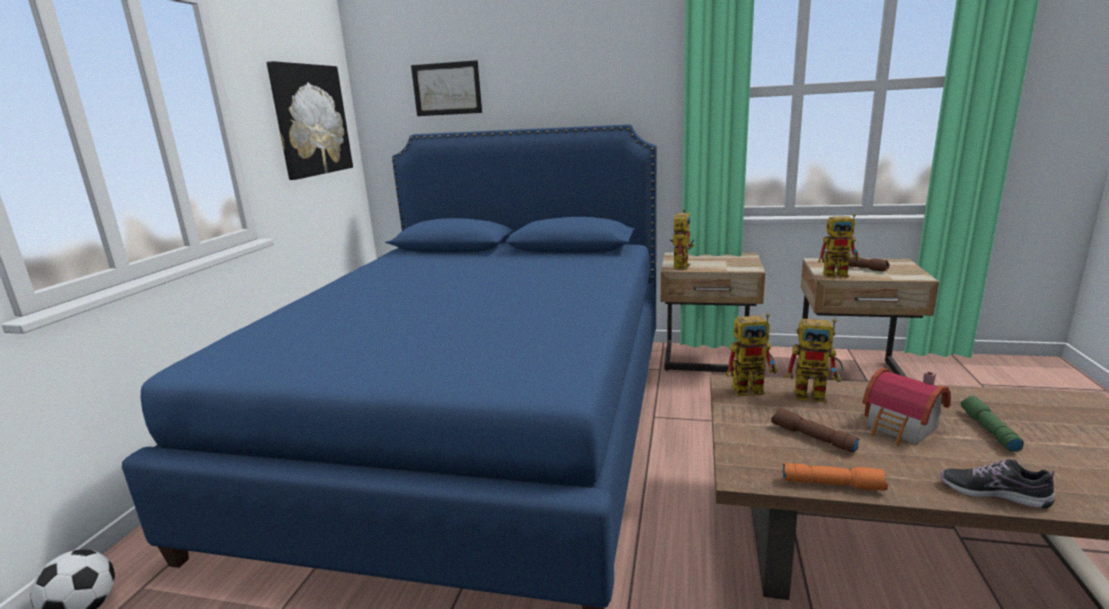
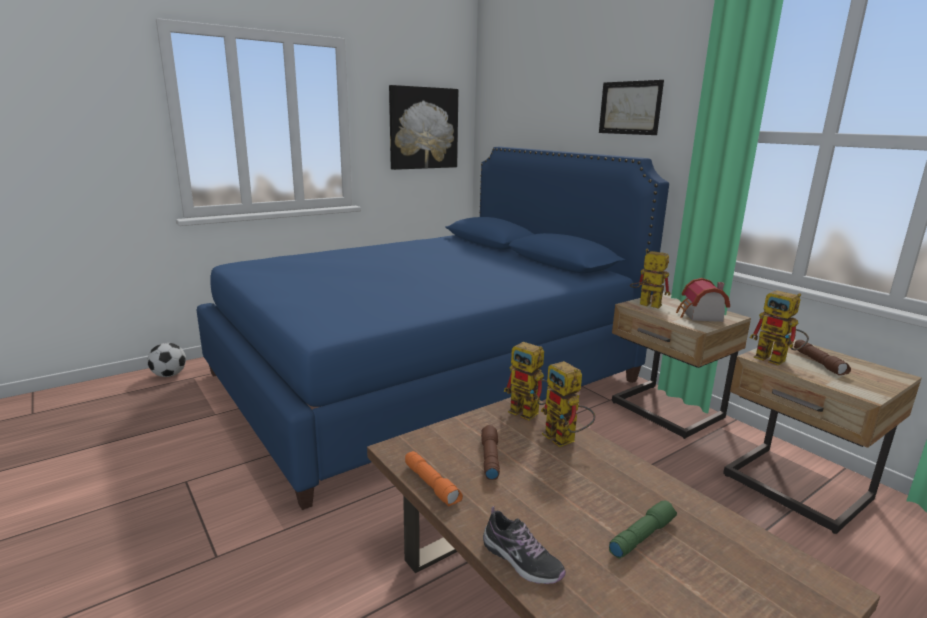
camera: 40 degrees right, 0 degrees up
picture [411,60,482,116] -> picture moved to [599,80,664,135]
toy robot [670,209,695,270] -> toy robot turned 120 degrees counterclockwise [630,249,670,309]
toy house [862,368,951,446] -> toy house moved to [676,278,730,322]
shoe [941,459,1055,509] -> shoe turned 150 degrees clockwise [483,506,566,584]

